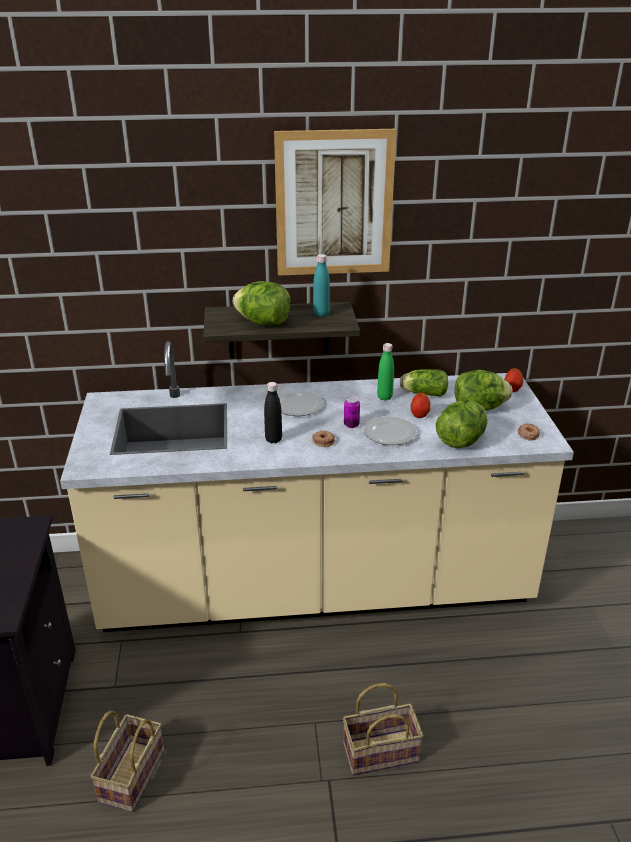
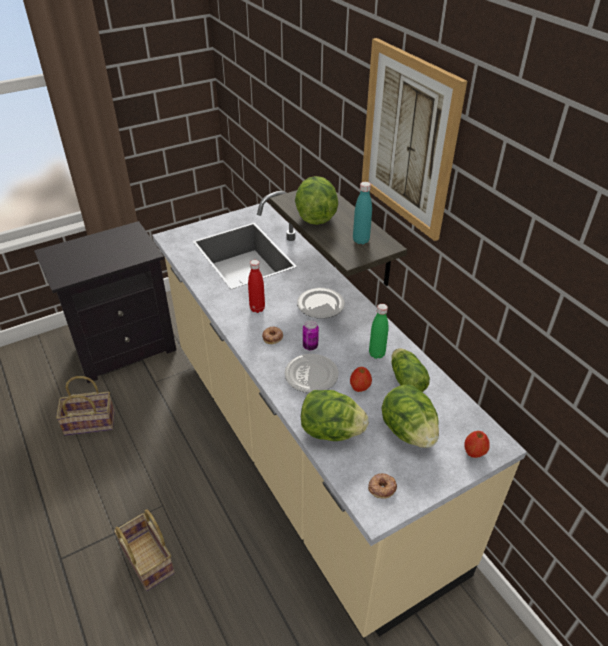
camera: 65 degrees right, 10 degrees up
black bottle [264,382,282,443] -> red bottle [248,260,265,313]

